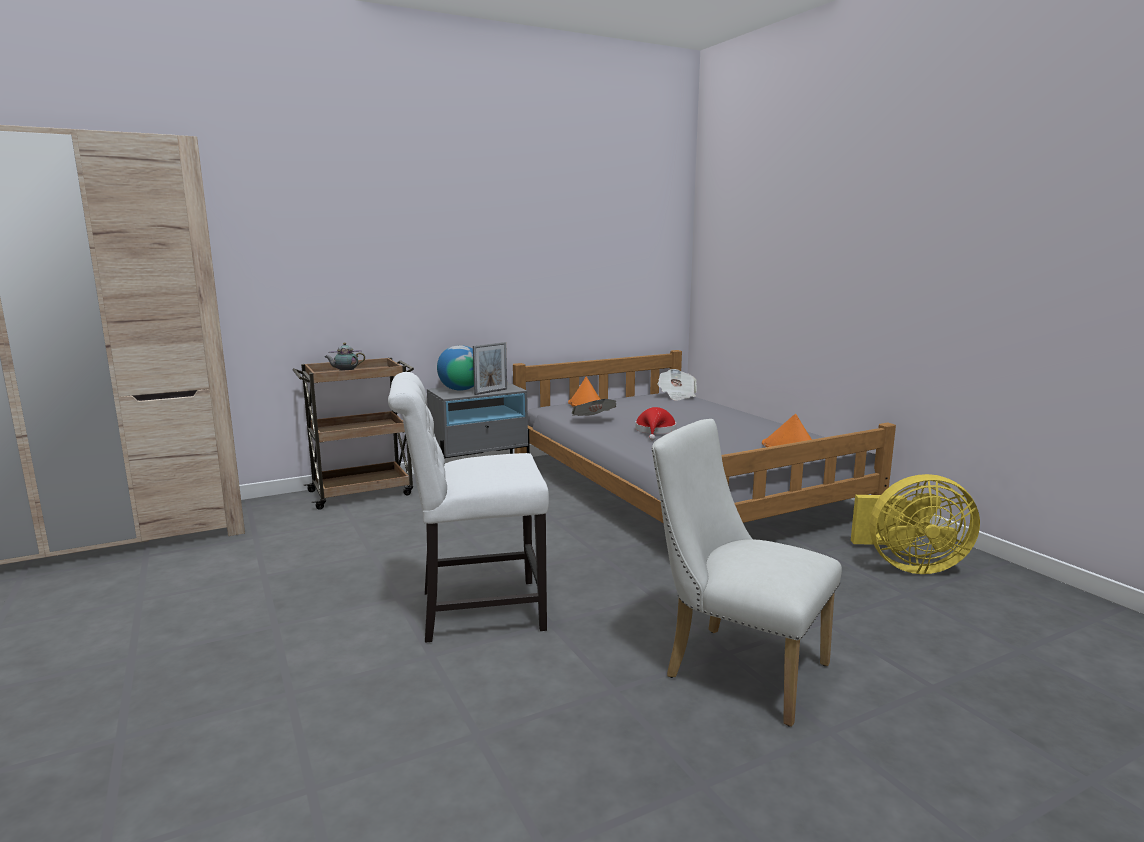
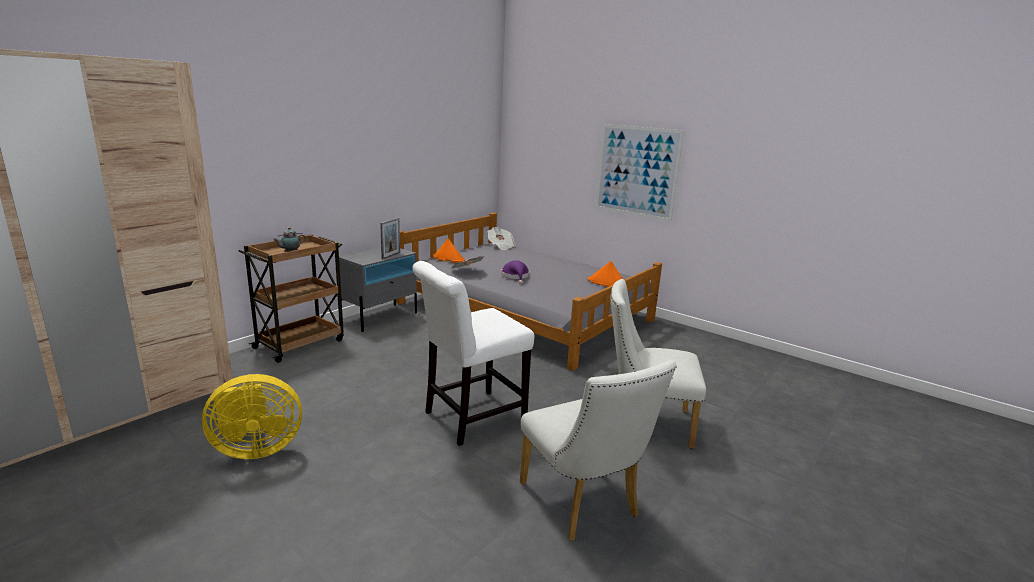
camera: 25 degrees left, 5 degrees up
globe [437,345,474,391] -> none
red hat [635,407,676,440] -> purple hat [501,260,529,284]
yellow fan [851,474,980,574] -> yellow fan moved to [202,374,302,459]
none -> white chair [520,360,677,540]
none -> picture [595,124,684,221]

